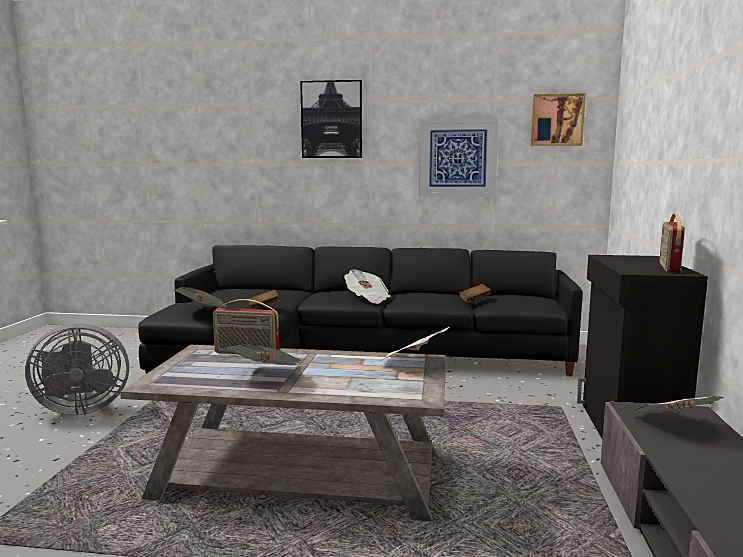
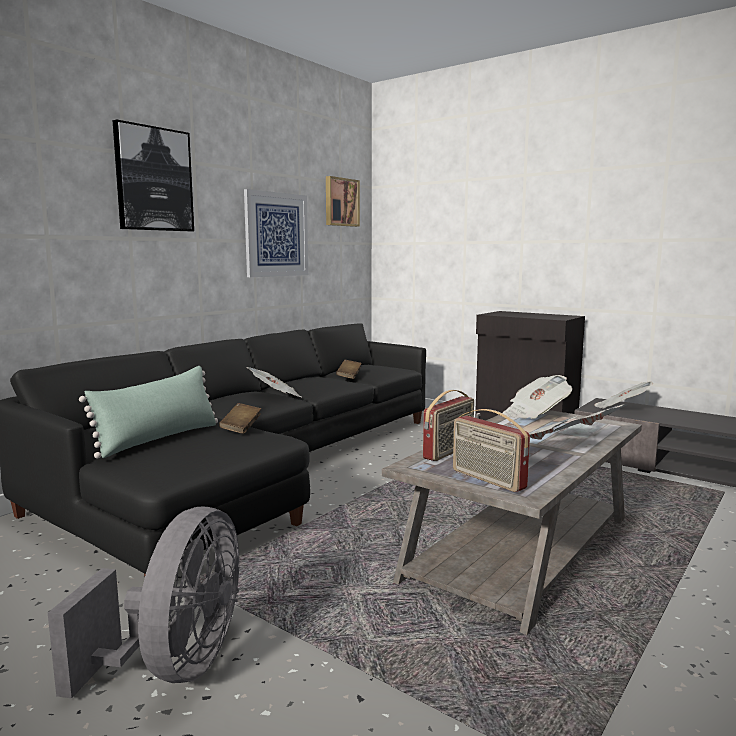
camera: 60 degrees left, 0 degrees up
newspaper [173,287,226,307] -> newspaper moved to [553,404,627,432]
radio [659,213,685,273] -> radio moved to [453,409,530,492]
none -> green pillow [79,366,218,459]

